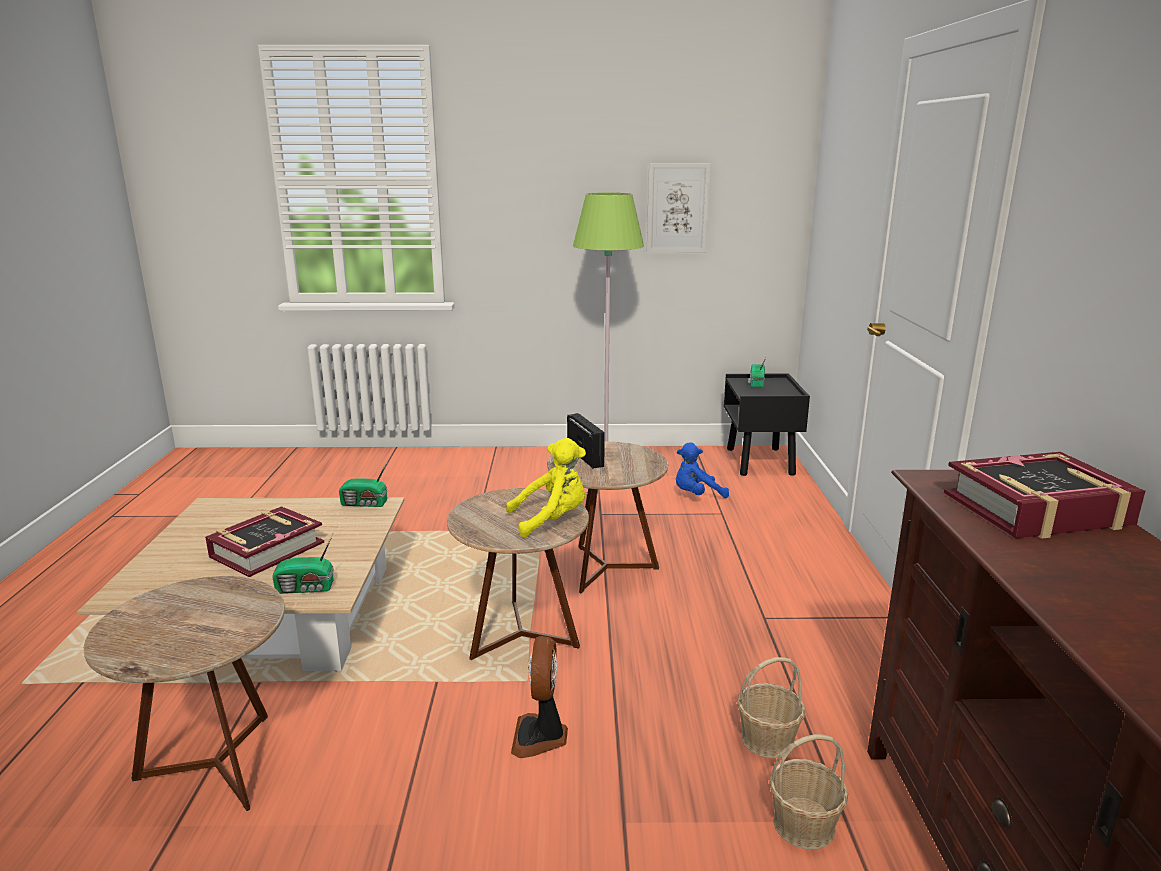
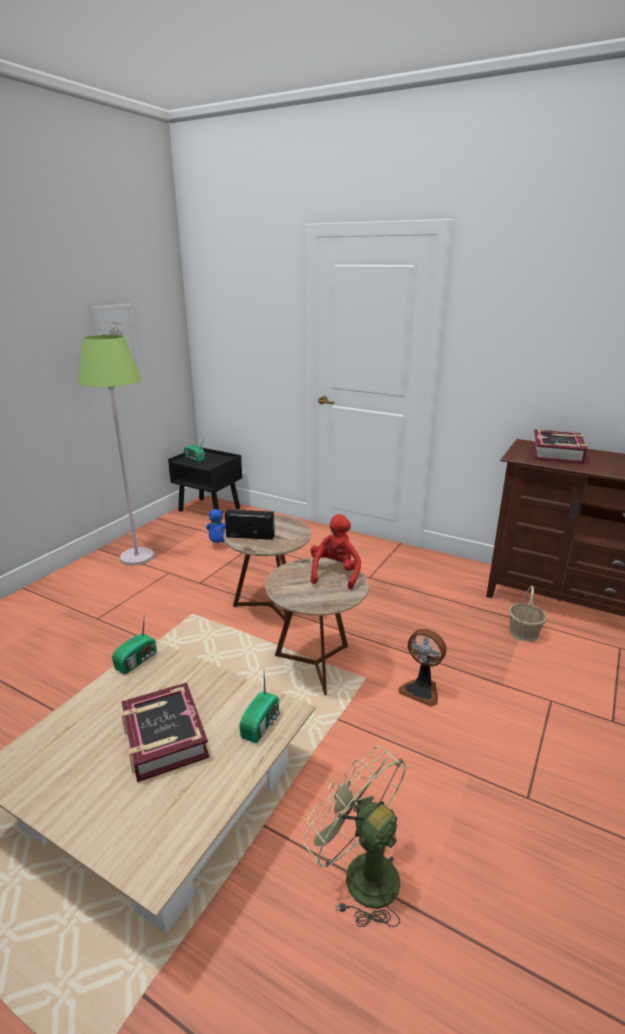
camera: 60 degrees left, 5 degrees up
brown side table [84,576,285,811] -> green fan [303,746,406,927]
yellow plush toy [506,438,586,538] -> red plush toy [310,514,361,589]
basket [737,657,805,758] -> none

